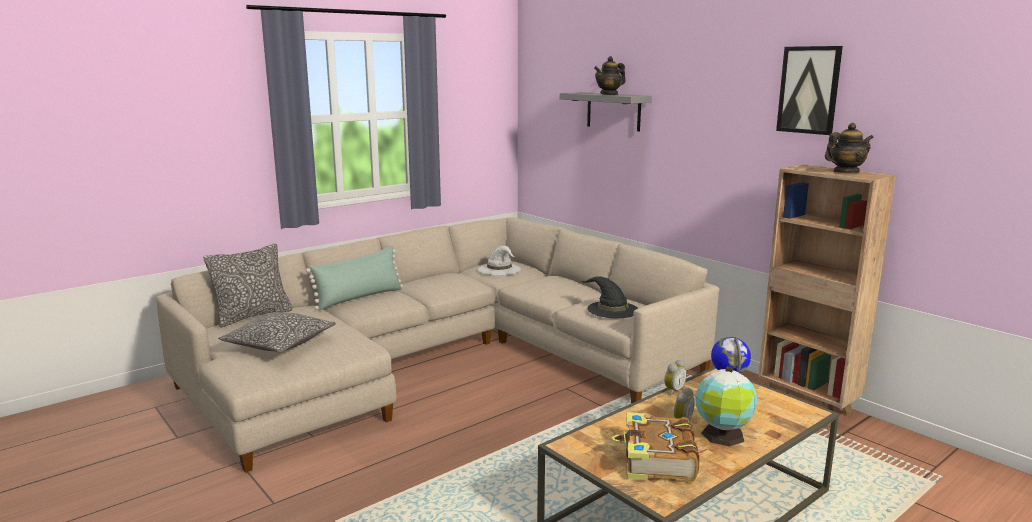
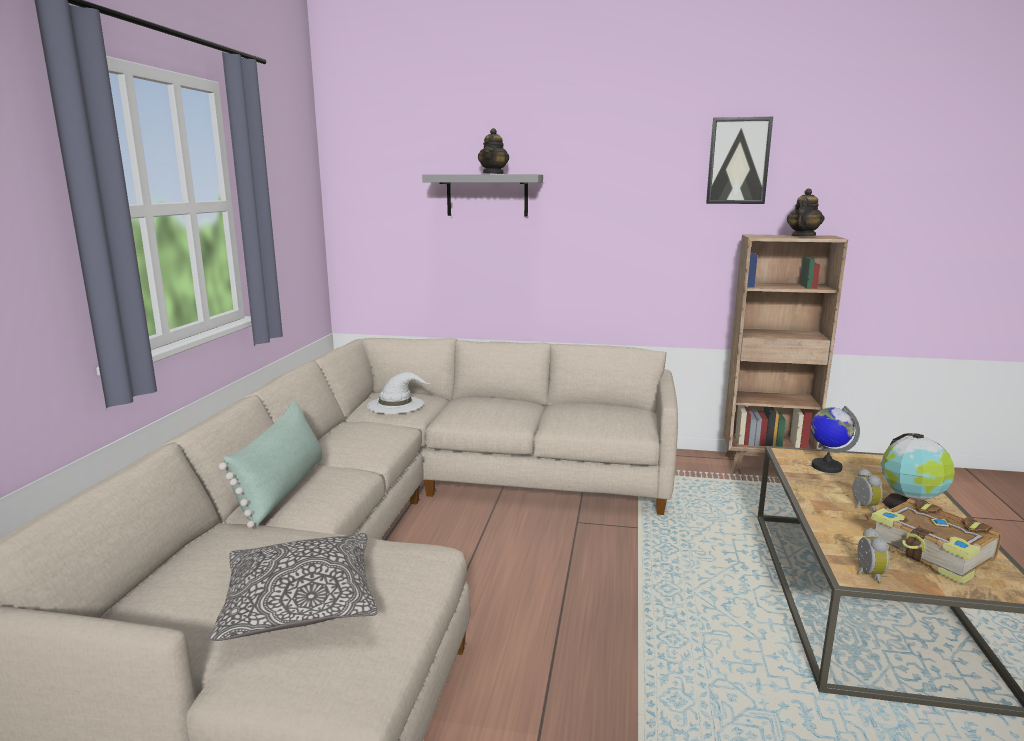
camera: 40 degrees left, 0 degrees up
pillow [204,244,293,328] -> none
black hat [580,276,638,318] -> none
alarm clock [664,360,687,396] -> alarm clock moved to [856,528,889,584]

